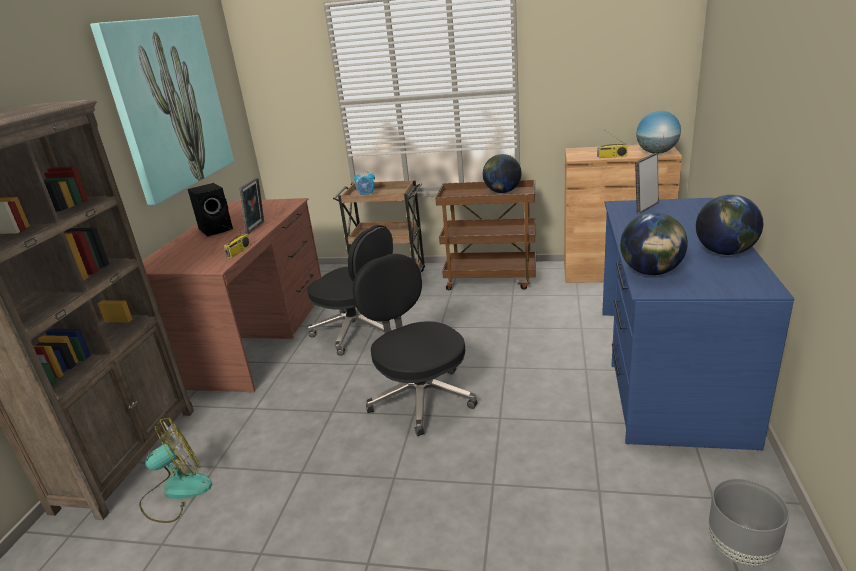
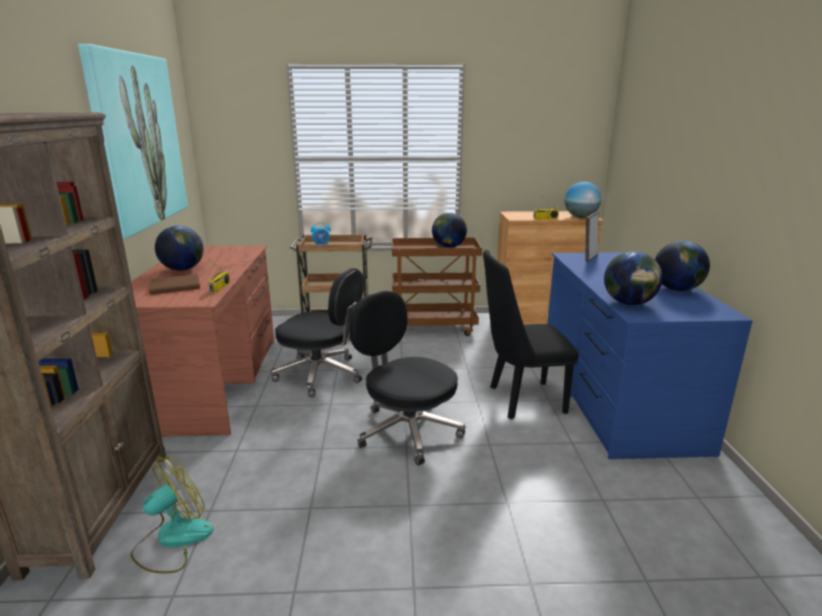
camera: 15 degrees left, 5 degrees down
black speaker [188,183,233,236] -> globe [155,226,204,271]
picture frame [239,178,264,234] -> none
grey planter [709,479,789,567] -> none
none -> brown book [149,274,200,294]
none -> black chair [483,250,579,420]

